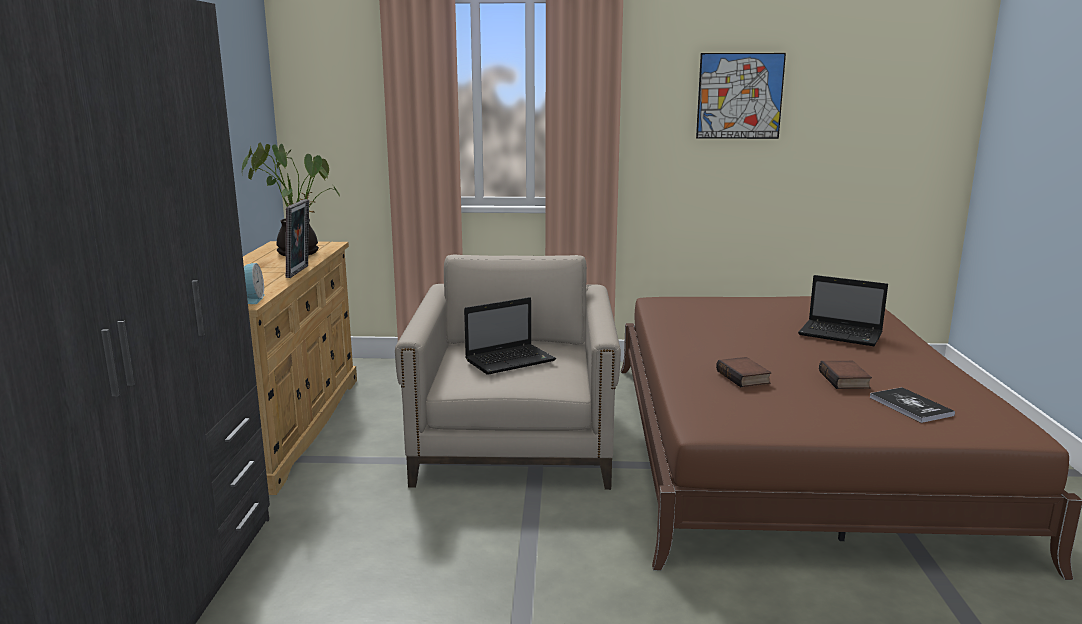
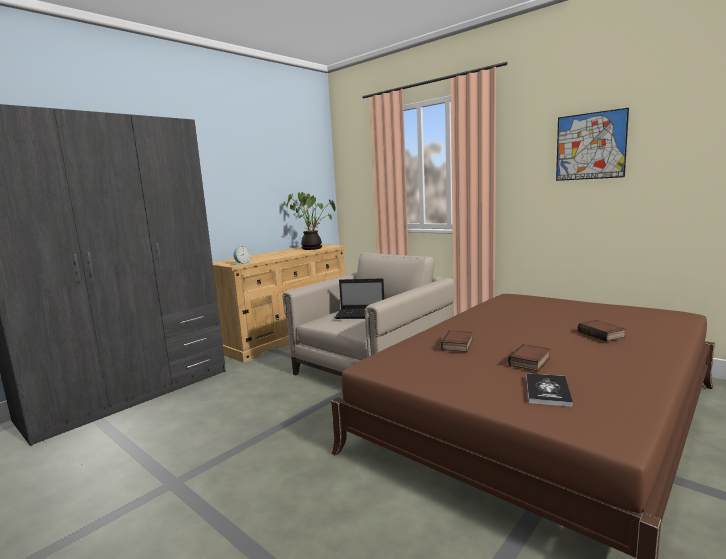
camera: 40 degrees right, 5 degrees down
picture frame [286,199,309,278] -> none
laptop [798,275,888,346] -> book [578,320,626,342]

